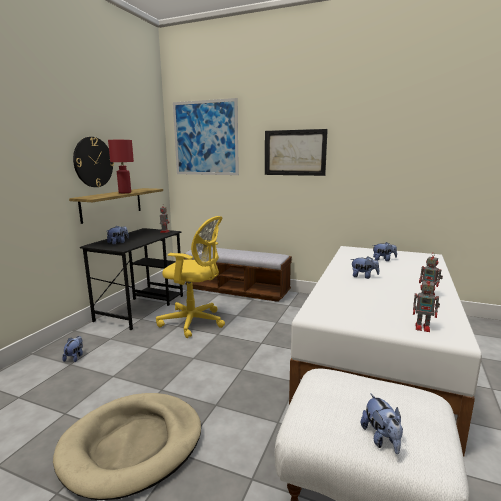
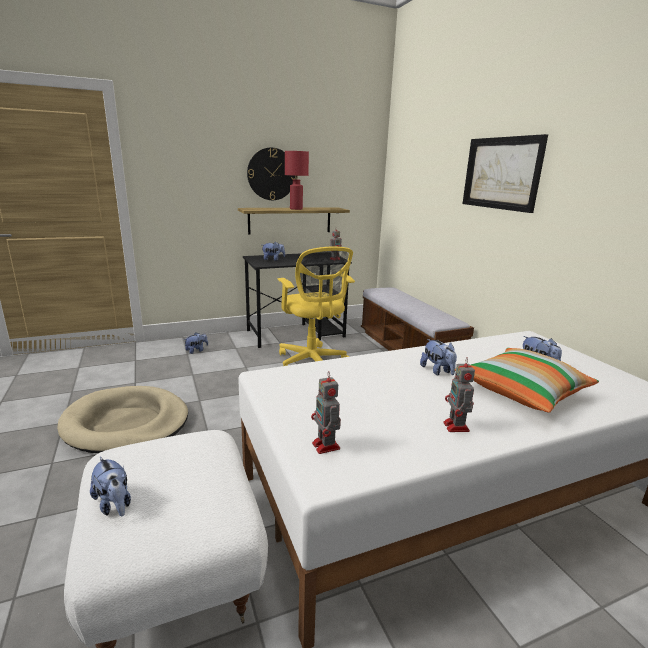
camera: 45 degrees right, 5 degrees up
picture [173,98,239,175] -> none
plush toy [361,394,403,454] -> plush toy turned 75 degrees counterclockwise [90,457,131,517]
none -> pillow [455,348,599,413]

